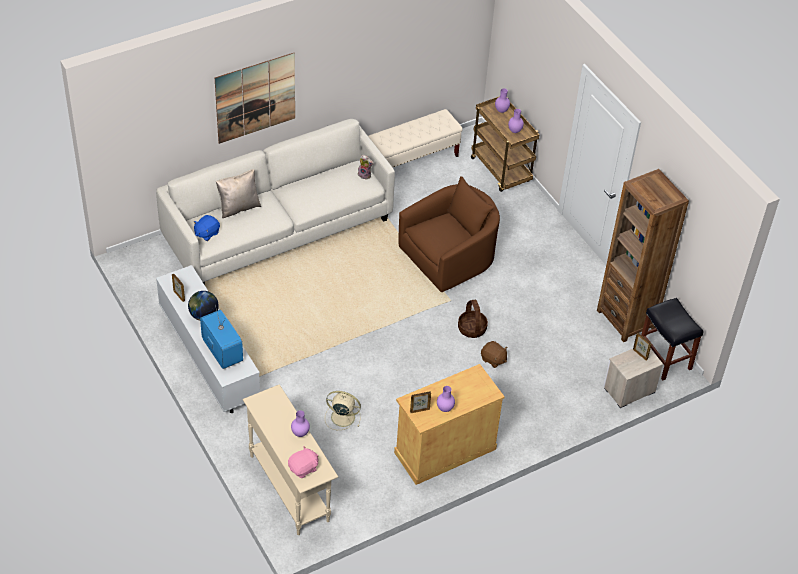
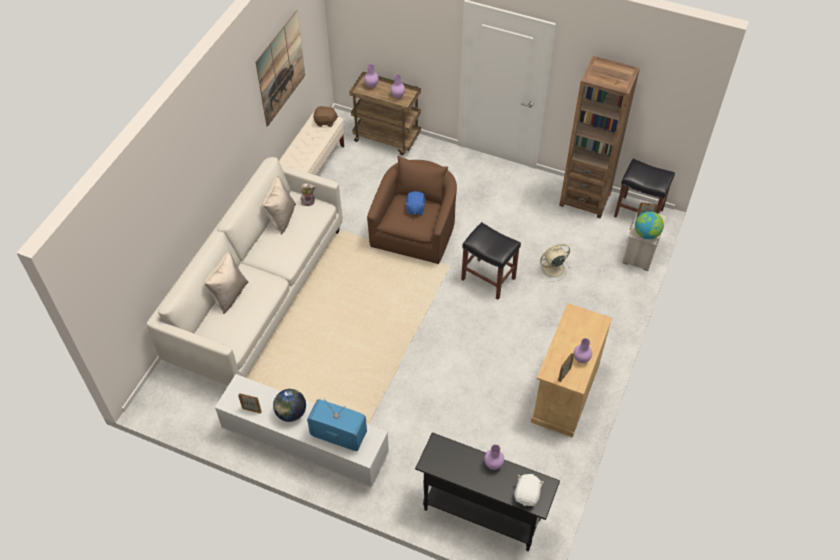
camera: 35 degrees left, 5 degrees up
blue plush toy [193,215,220,241] -> blue plush toy moved to [405,191,425,215]
picture [215,53,295,144] -> picture moved to [255,10,305,127]
beige console table [243,384,338,535] -> black console table [415,432,560,551]
pink plush toy [288,446,318,478] -> white plush toy [515,474,544,506]
beige fan [325,391,361,430] -> beige fan moved to [537,244,571,282]
basket [458,299,488,338] -> black stool [461,222,521,299]
brown plush toy [481,341,507,368] -> brown plush toy moved to [313,105,338,127]
none -> beige pillow [262,176,296,235]
none -> globe [635,211,664,239]

